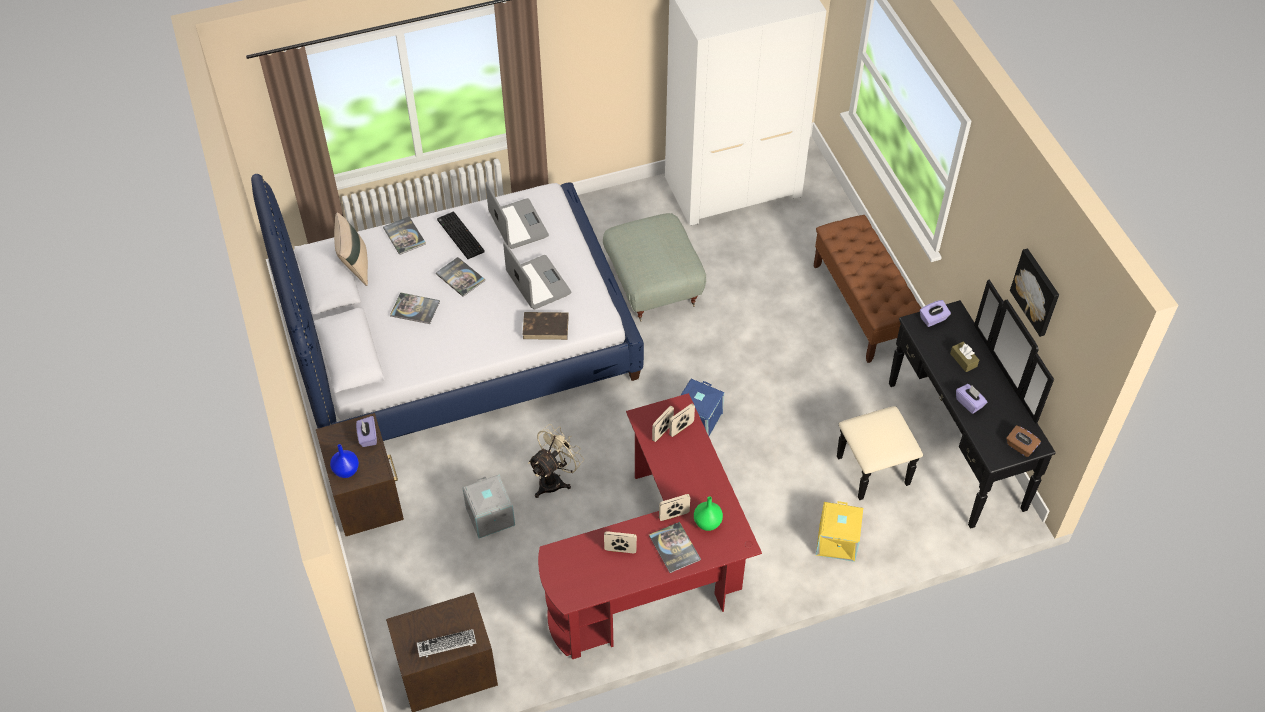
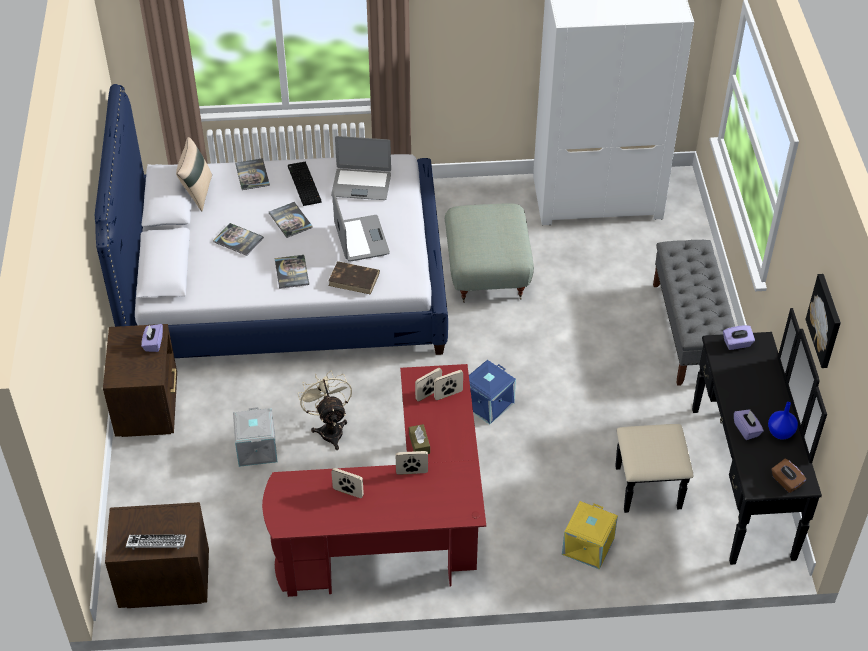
camera: 15 degrees right, 5 degrees down
blue vase [330,444,359,478] -> blue vase moved to [768,402,798,439]
laptop [485,182,549,249] -> laptop turned 105 degrees clockwise [331,136,391,200]
beige fan [528,424,584,498] -> beige fan turned 75 degrees counterclockwise [298,370,352,450]
book [649,522,701,573] -> book moved to [275,255,309,289]
green vase [694,496,723,531] -> none
brown bench [814,215,921,363] -> grey bench [653,240,735,386]
brown tissue box [950,341,979,372] -> brown tissue box moved to [409,424,430,454]

